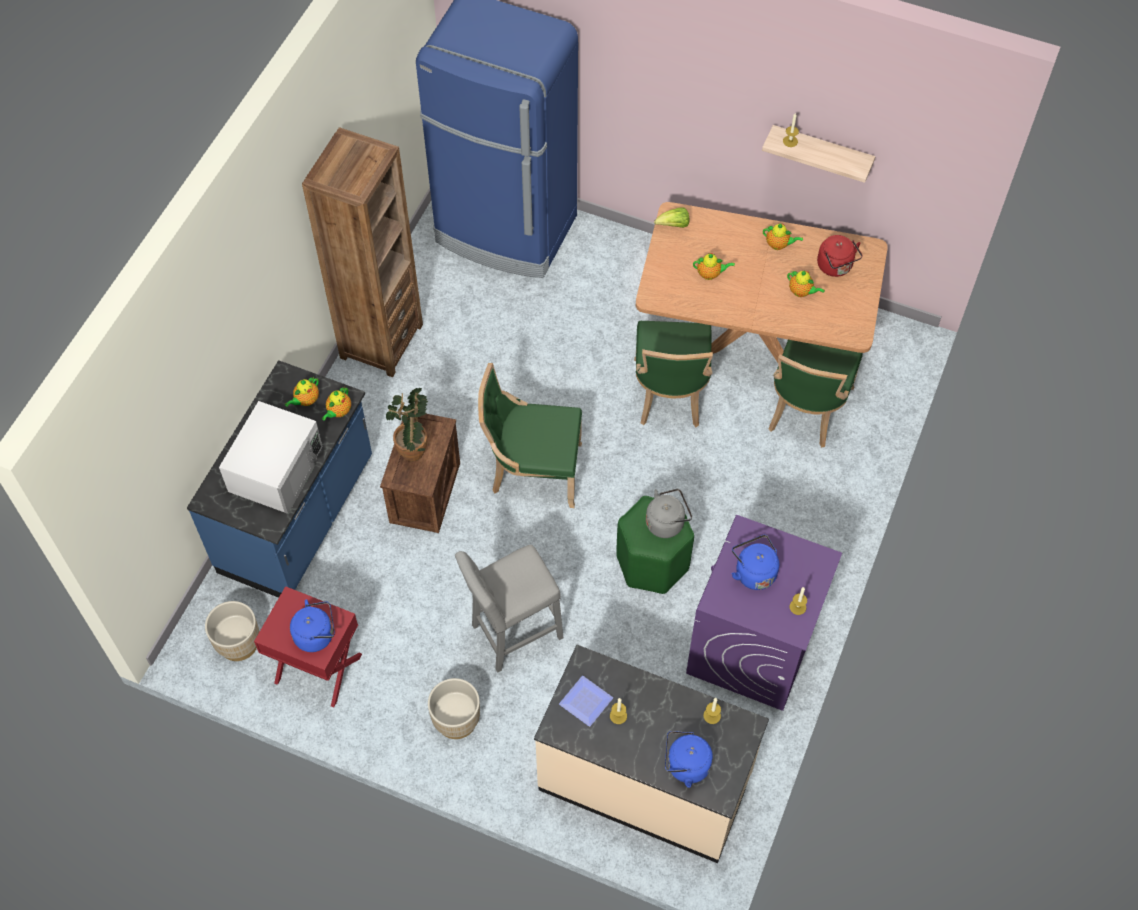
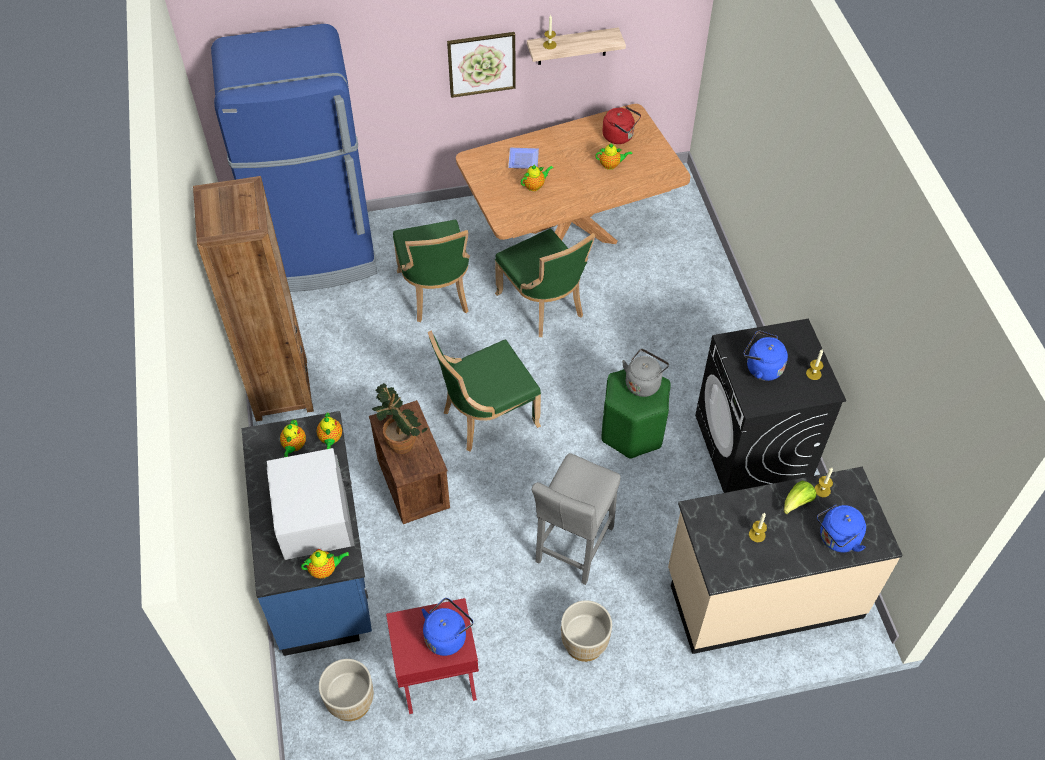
camera: 35 degrees left, 5 degrees down
plate [559,676,613,727] -> plate moved to [508,148,539,169]
lettuce [654,207,689,228] -> lettuce moved to [784,481,816,514]
purple washing machine [686,515,842,711] -> black washing machine [695,318,846,493]
teapot [763,223,803,250] -> teapot moved to [301,549,349,579]
green chair [769,340,863,448] -> green chair moved to [393,220,470,322]
none -> picture [447,32,516,98]

